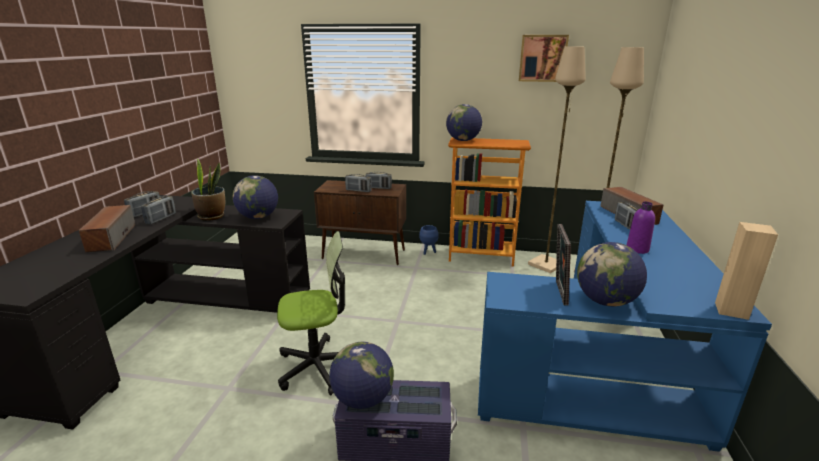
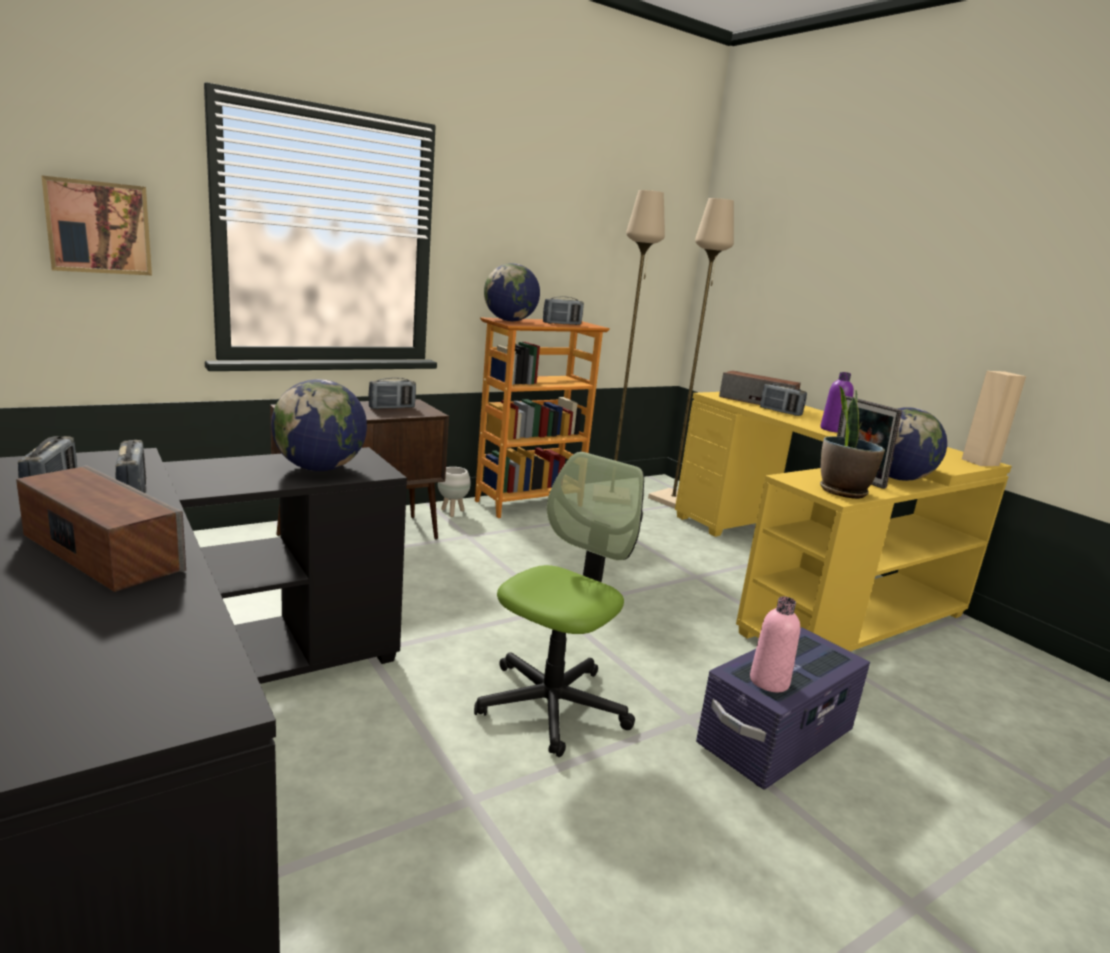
camera: 45 degrees left, 5 degrees down
potted plant [191,158,225,221] -> potted plant moved to [820,386,885,499]
globe [329,342,394,409] -> pink bottle [750,596,800,692]
radio [345,174,372,192] -> radio moved to [543,296,584,325]
blue planter [419,225,439,255] -> white planter [438,467,471,517]
blue desk [478,201,772,452] -> yellow desk [675,392,1012,652]
picture [519,35,569,82] -> picture moved to [41,175,152,275]

